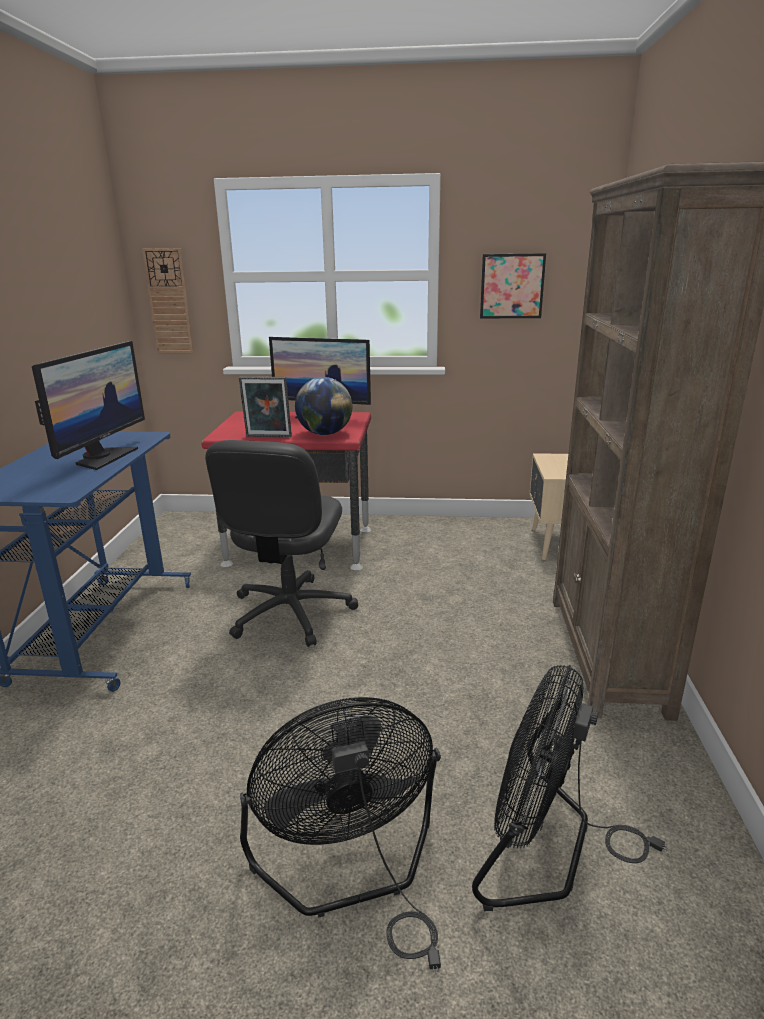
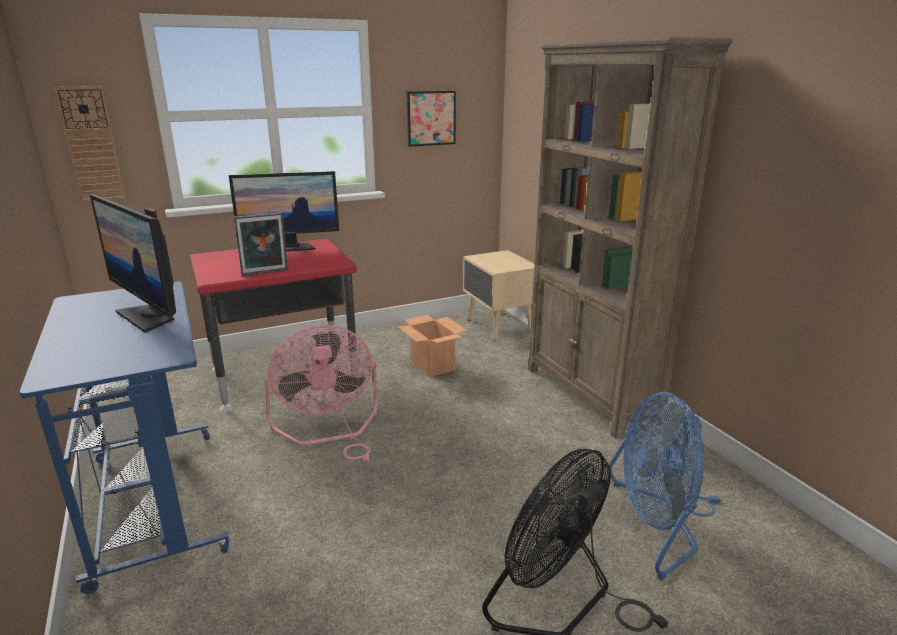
camera: 30 degrees left, 0 degrees up
monitor [32,341,145,470] -> monitor turned 150 degrees clockwise [90,194,176,333]
black office chair [205,440,358,647] -> pink fan [264,325,378,462]
globe [295,377,352,435] -> none
black fan [472,665,668,912] -> blue fan [609,392,721,581]
none -> cardboard box [398,315,467,377]

